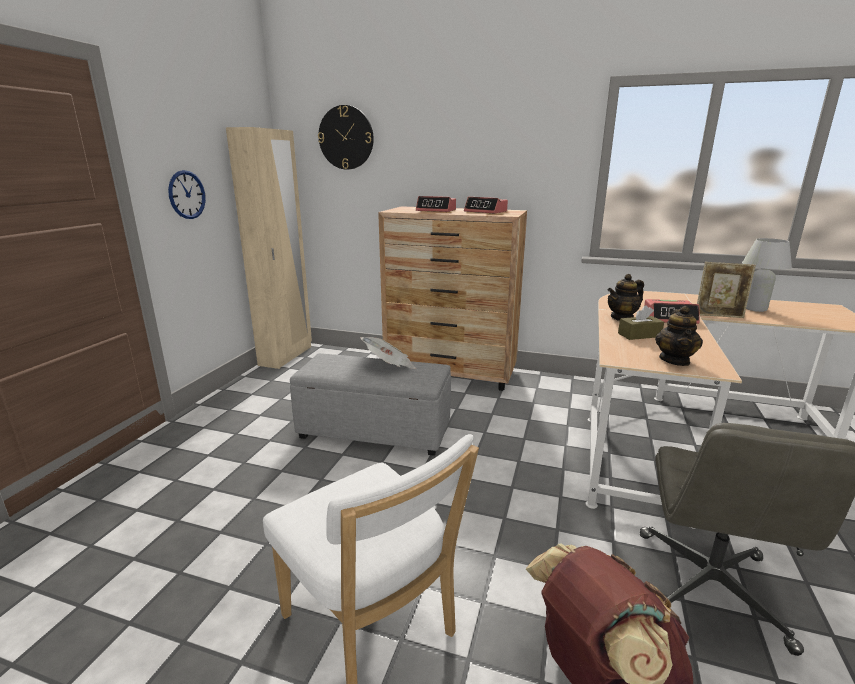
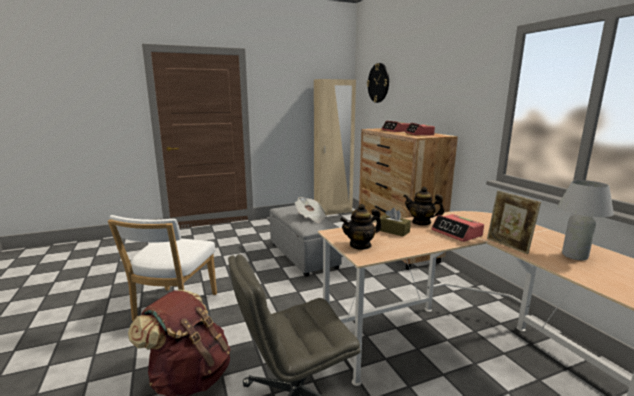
camera: 50 degrees right, 5 degrees down
wall clock [168,170,206,219] -> none

